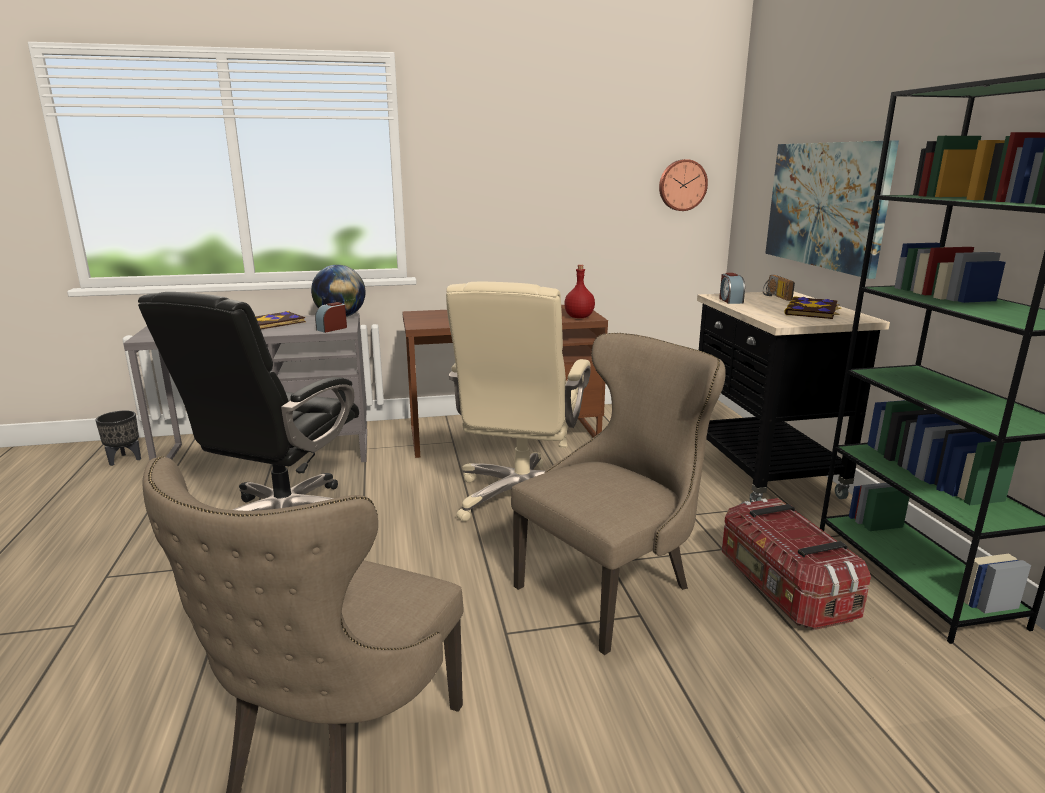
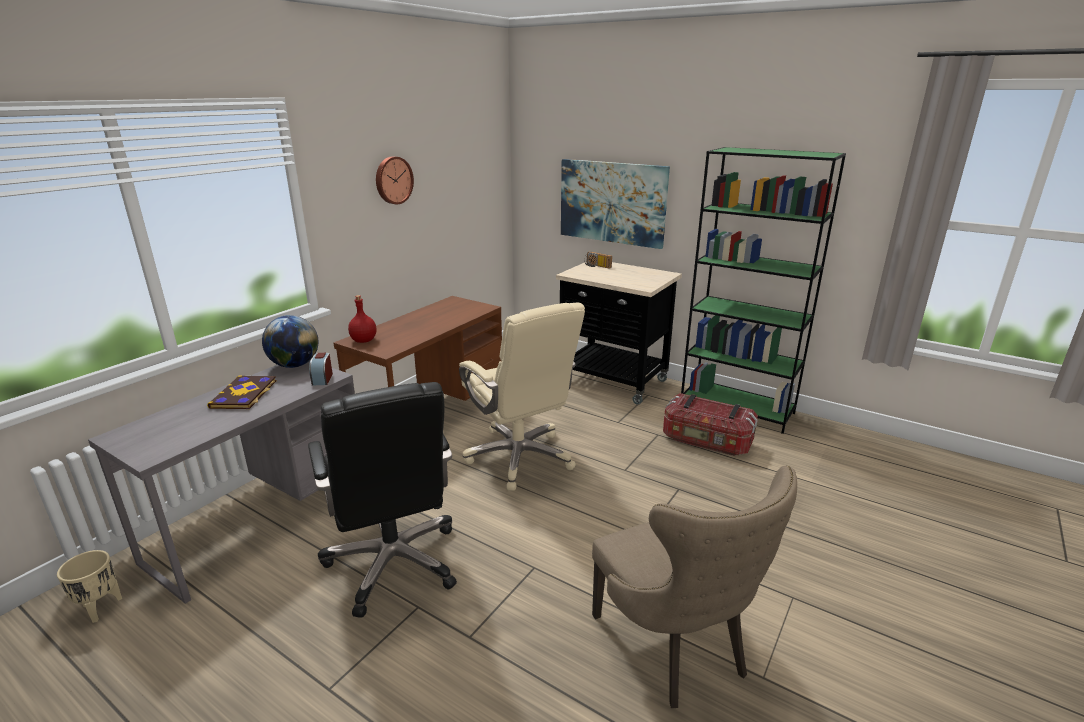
camera: 45 degrees left, 5 degrees up
black planter [95,410,141,466] -> beige planter [57,550,122,623]
beige chair [511,333,726,655] -> none
red bottle [564,265,595,318] -> red bottle moved to [348,295,376,343]
wall clock [659,159,708,211] -> wall clock moved to [376,156,414,204]
alarm clock [719,273,745,304] -> none
book [784,296,841,319] -> none

